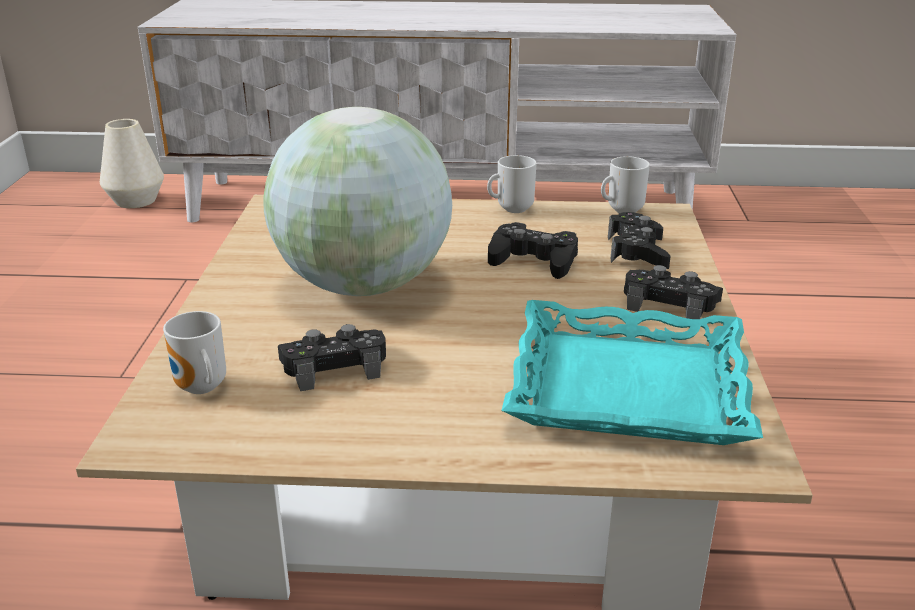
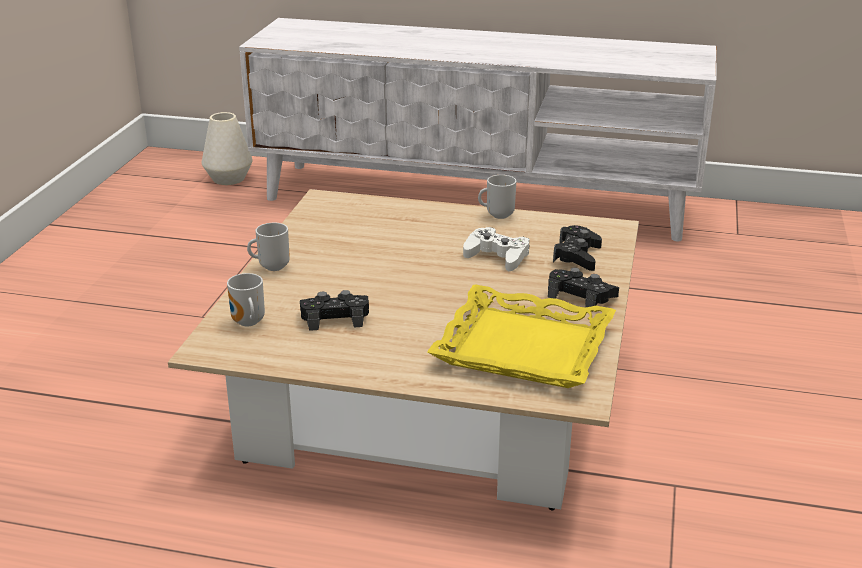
camera: 10 degrees right, 0 degrees up
globe [263,107,452,296] -> none
black game controller [488,222,578,279] -> white game controller [463,227,530,271]
turquoise tray [501,300,763,445] -> yellow tray [427,284,616,388]
mug [601,156,650,213] -> mug moved to [247,223,290,271]

